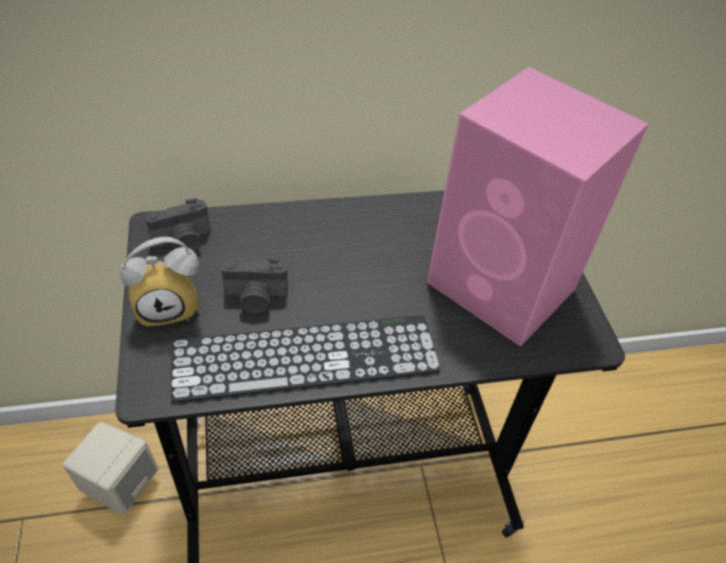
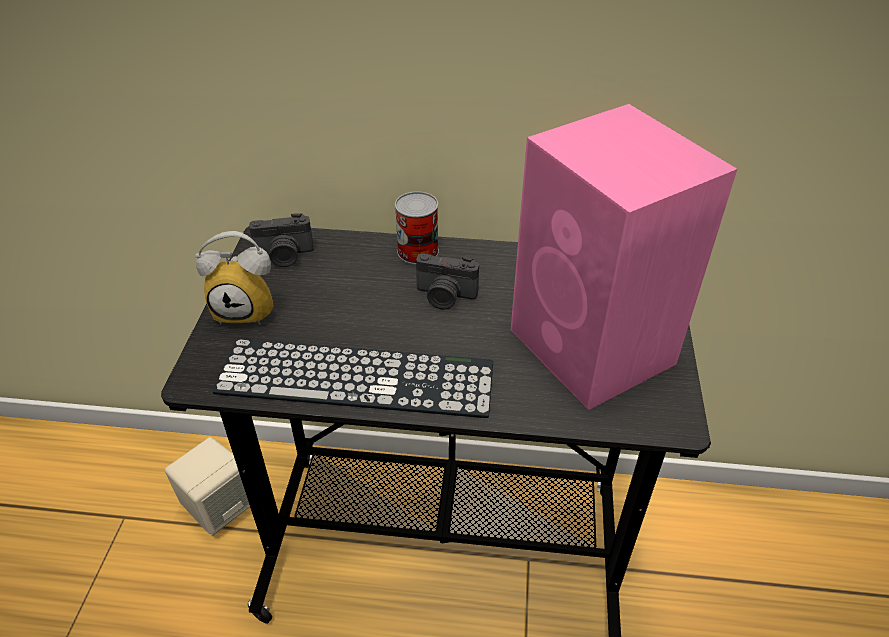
camera: 20 degrees right, 5 degrees down
camera [222,258,288,314] -> camera moved to [416,253,479,310]
none -> can [395,191,439,264]

